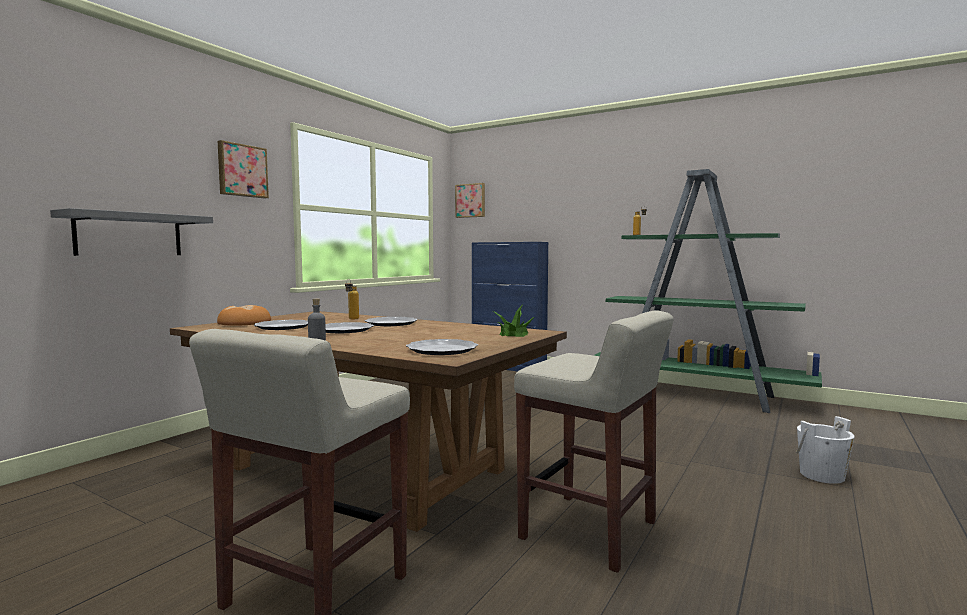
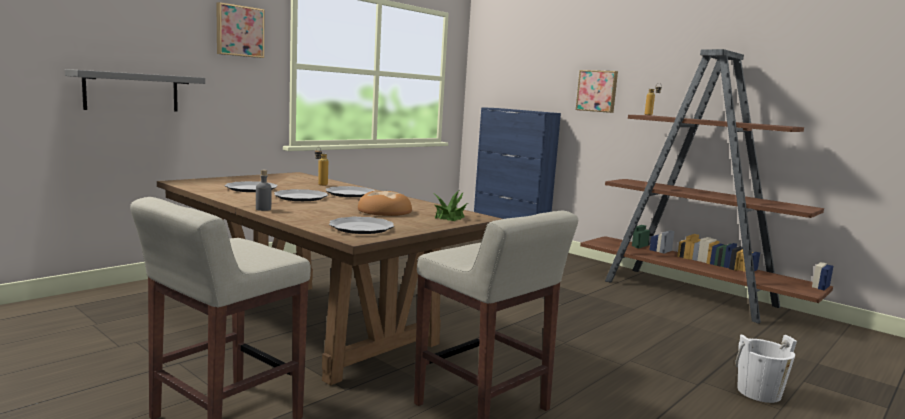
camera: 10 degrees right, 5 degrees up
bread [217,305,271,326] -> bread moved to [358,191,412,216]
picture [455,183,485,218] -> picture moved to [576,70,618,113]
green bookcase [593,169,822,413] -> brown bookcase [580,49,833,324]

